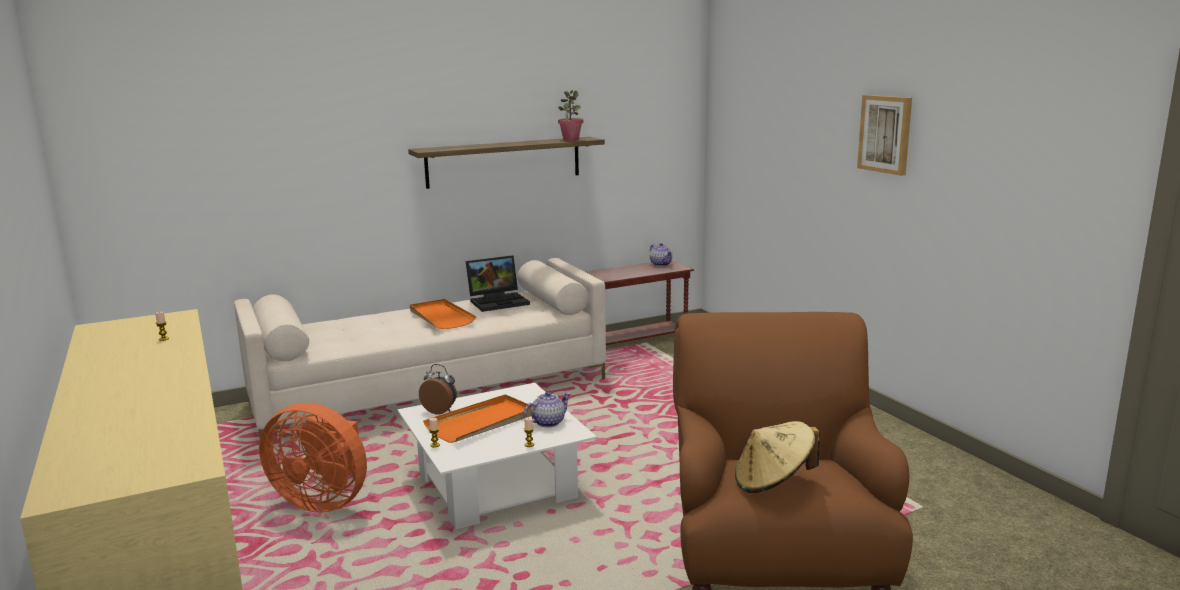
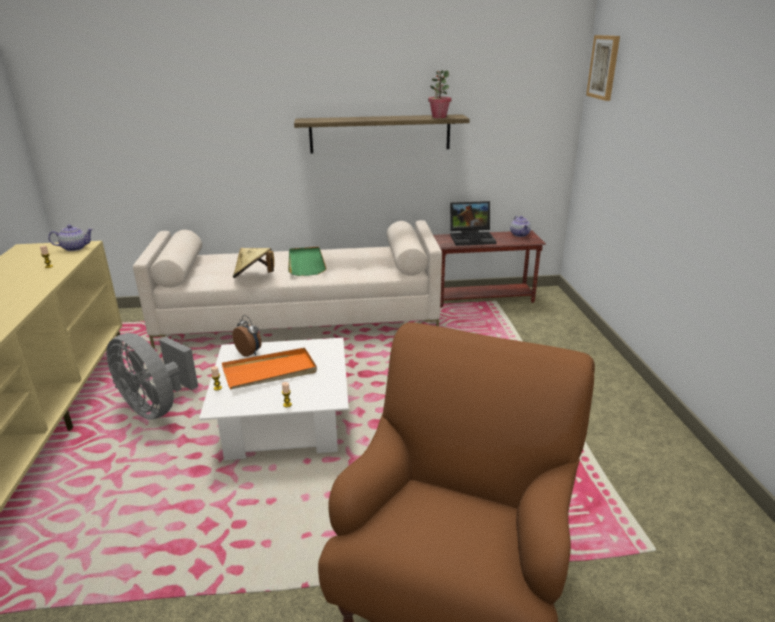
camera: 20 degrees right, 10 degrees up
orange fan [259,403,367,513] -> grey fan [106,333,198,420]
orange tray [410,299,476,329] -> green tray [288,247,326,276]
laptop [466,255,530,312] -> laptop moved to [450,201,497,246]
teapot [524,391,571,427] -> teapot moved to [48,225,93,251]
beige hat [735,421,820,493] -> beige hat moved to [233,248,274,278]
picture [857,95,912,176] -> picture moved to [586,35,620,101]

